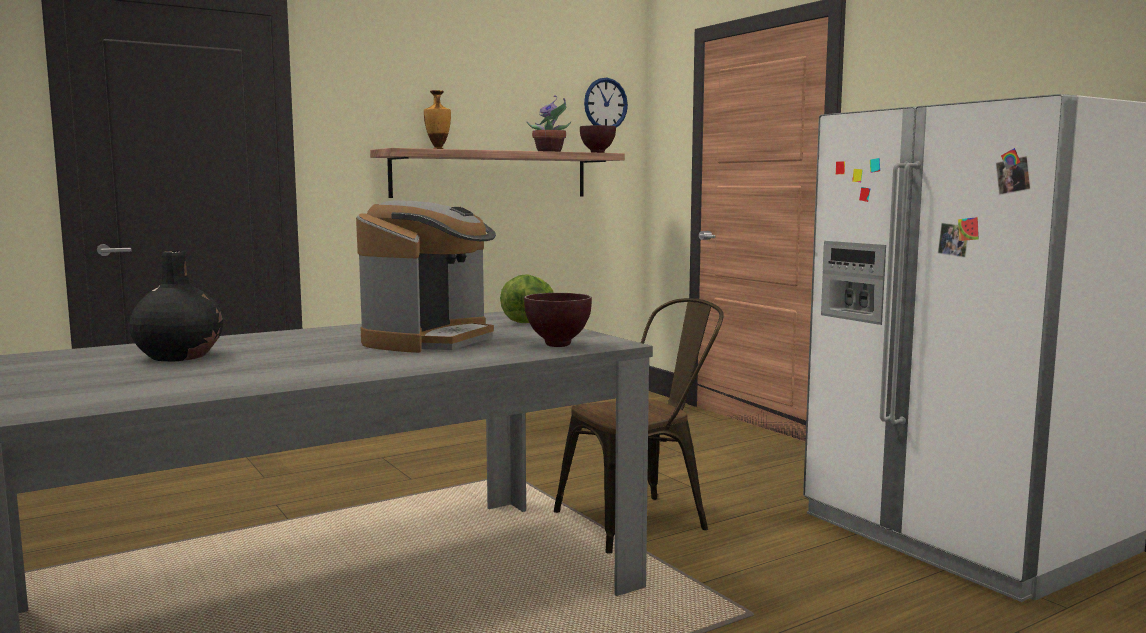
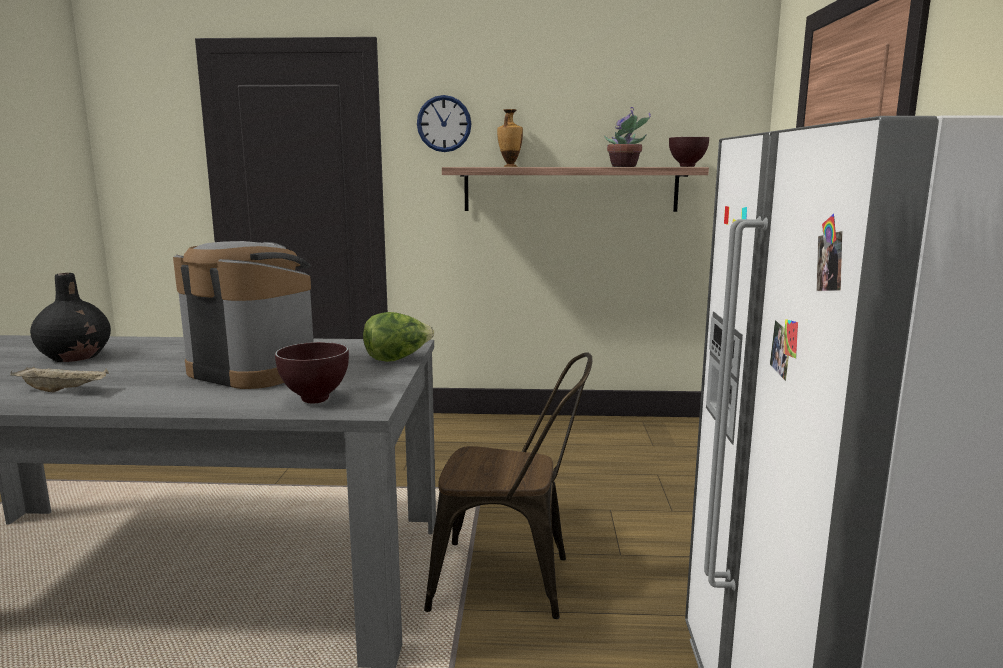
camera: 35 degrees right, 5 degrees up
coffee machine [356,200,496,353] -> coffee machine turned 120 degrees counterclockwise [173,241,314,389]
wall clock [584,78,628,127] -> wall clock moved to [417,95,471,152]
none -> beige tray [10,367,109,392]

